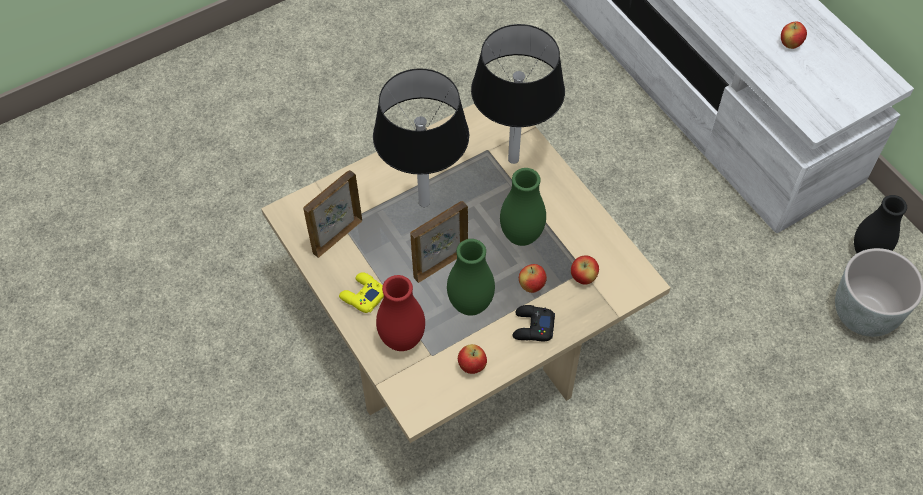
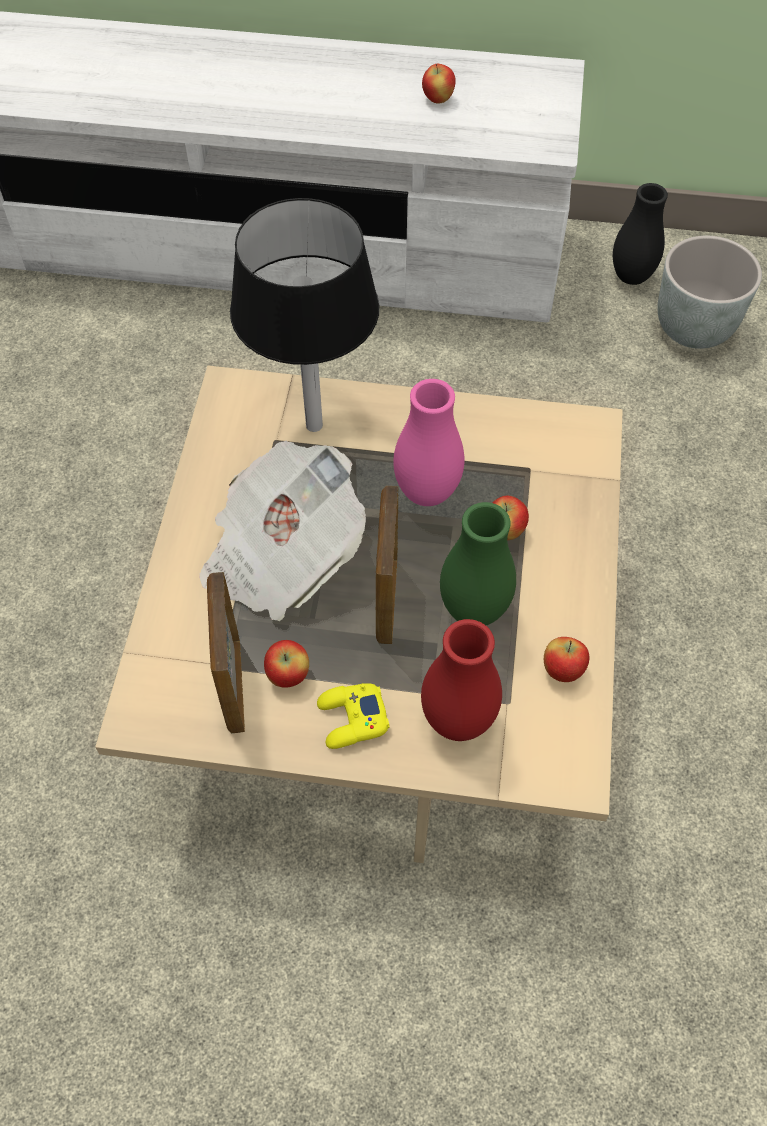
camera: 50 degrees left, 0 degrees up
black table lamp [373,68,469,207] -> newspaper [199,441,366,621]
green vase [500,168,546,246] -> pink vase [393,379,465,506]
black game controller [513,305,555,341] -> none
apple [571,256,599,285] -> apple moved to [264,640,309,688]

